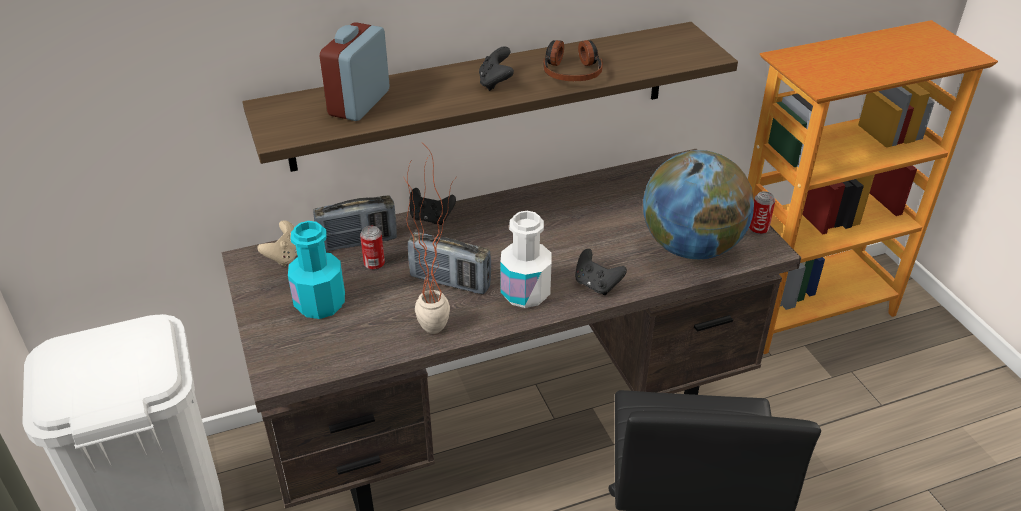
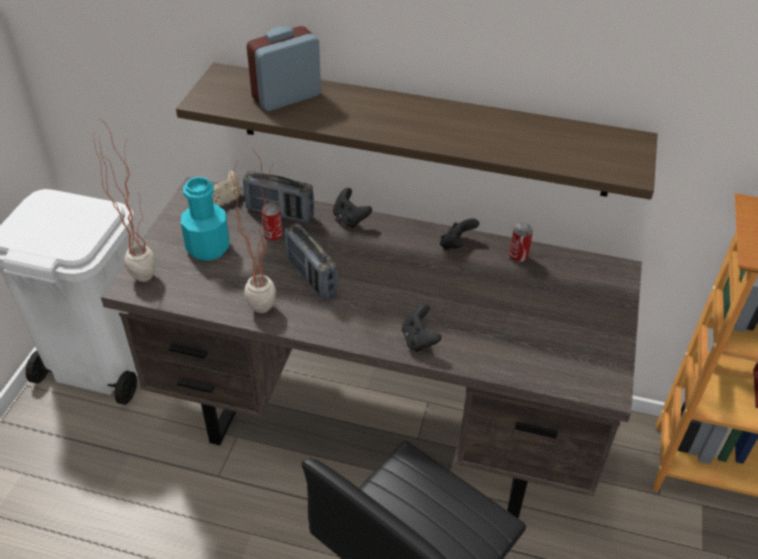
camera: 35 degrees right, 5 degrees up
black game controller [479,46,514,91] -> black game controller moved to [440,218,479,250]
white bottle [501,211,552,308] -> none
headphones [543,40,603,81] -> none
globe [643,150,754,259] -> none
can [749,191,775,235] -> can moved to [509,223,533,262]
none -> potted plant [94,119,156,282]

